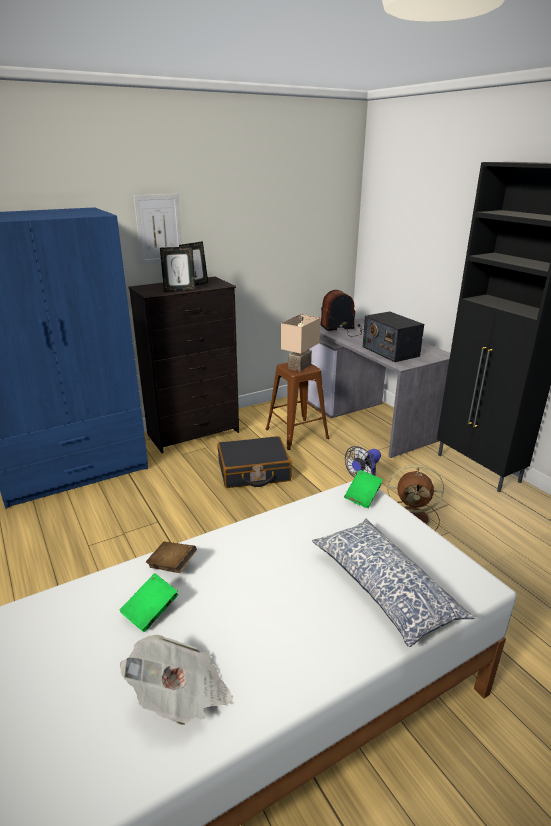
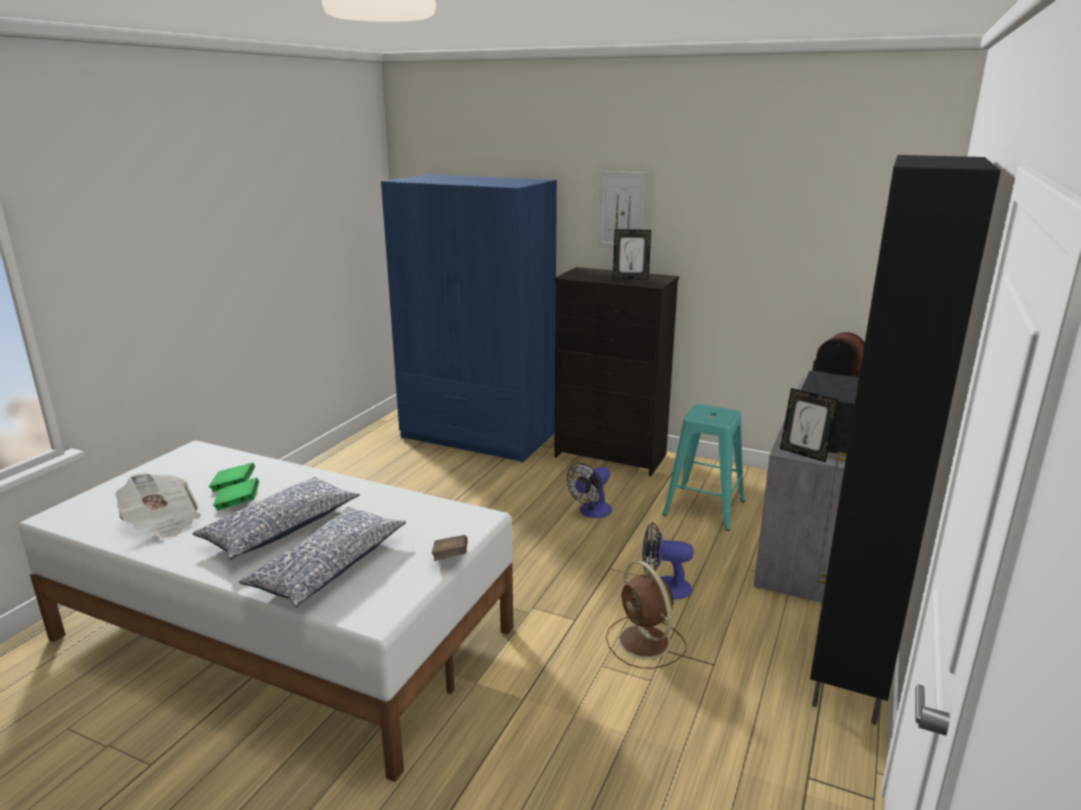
camera: 55 degrees right, 5 degrees down
brown book [146,541,197,573] -> brown book moved to [432,535,468,561]
picture frame [160,247,196,292] -> picture frame moved to [780,388,838,462]
black suitcase [217,436,292,488] -> fan [567,463,612,518]
brown stool [265,362,330,450] -> turquoise stool [662,404,745,531]
beige table lamp [281,314,321,371] -> none
green book [344,470,383,508] -> green book moved to [213,478,259,511]
none -> pillow [192,477,360,560]

